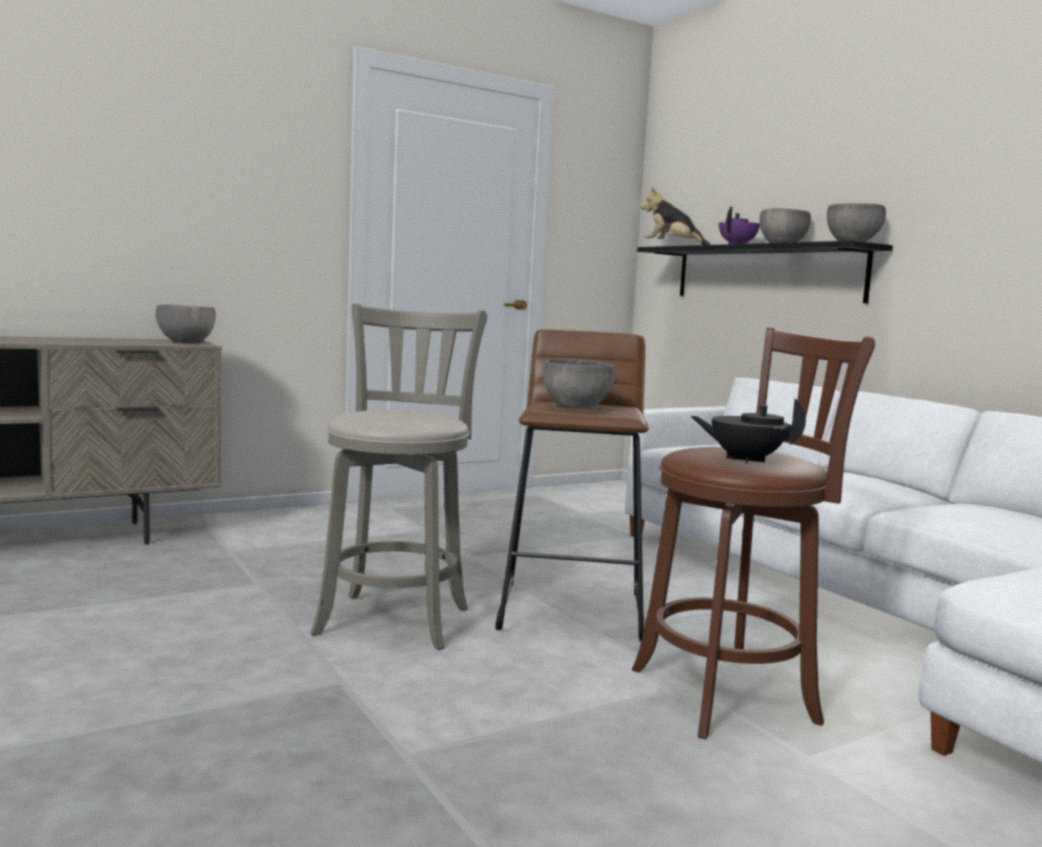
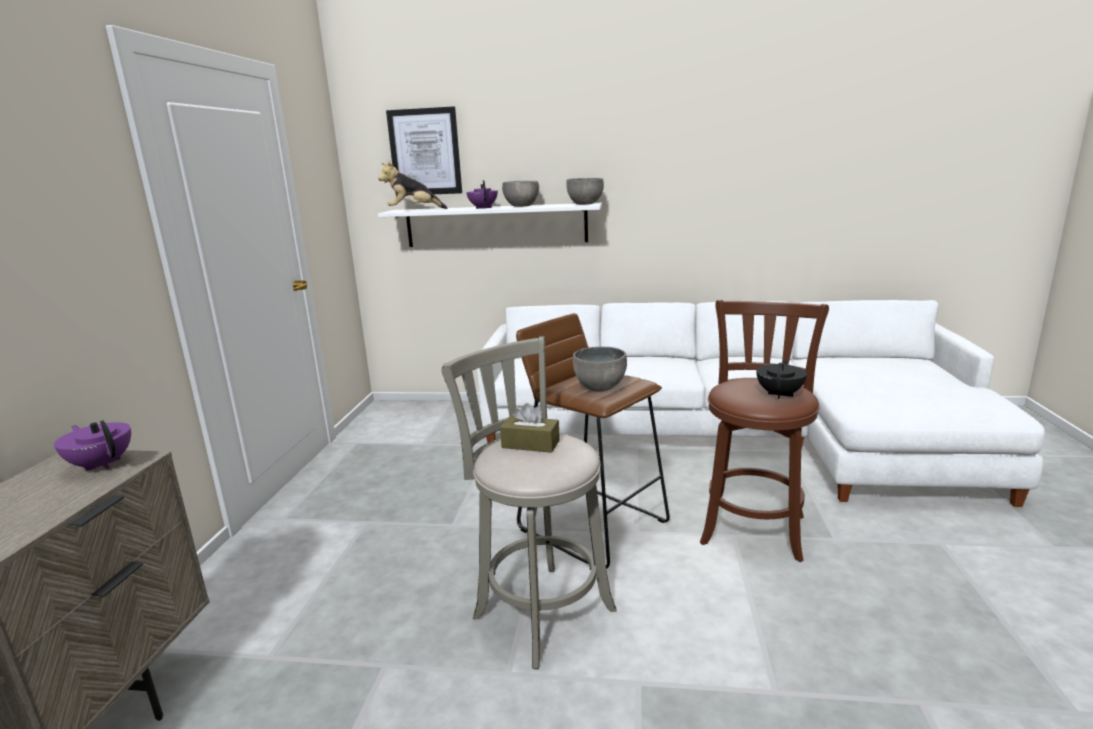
camera: 50 degrees left, 10 degrees up
grey bowl [155,305,216,343] -> purple teapot [54,420,131,471]
black shelf [637,240,893,303] -> white shelf [378,203,602,247]
black teapot [691,398,806,463] -> black teapot turned 150 degrees clockwise [756,360,807,399]
none -> picture [386,106,462,195]
none -> brown tissue box [500,403,560,453]

